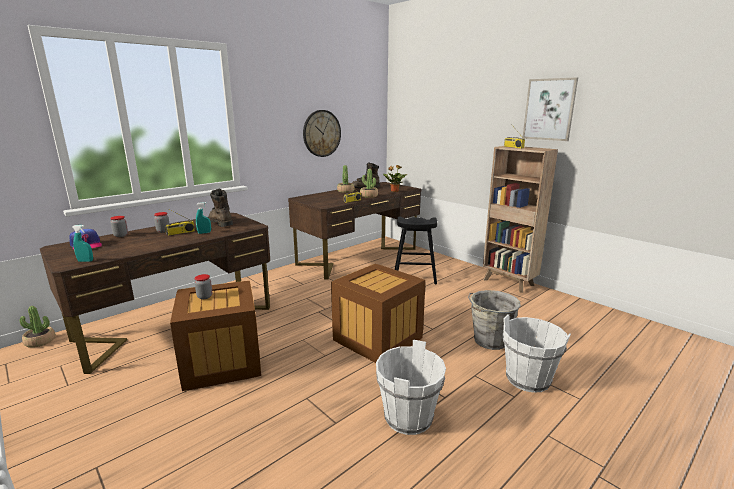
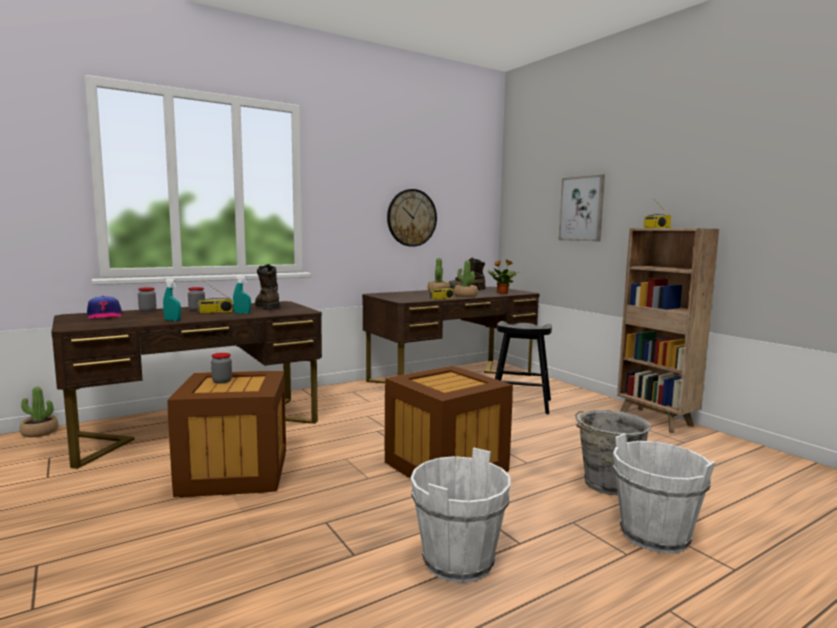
camera: 10 degrees right, 10 degrees down
turquoise spray bottle [72,225,93,262] -> turquoise spray bottle moved to [163,279,181,321]
picture [523,77,578,141] -> picture moved to [559,174,605,242]

